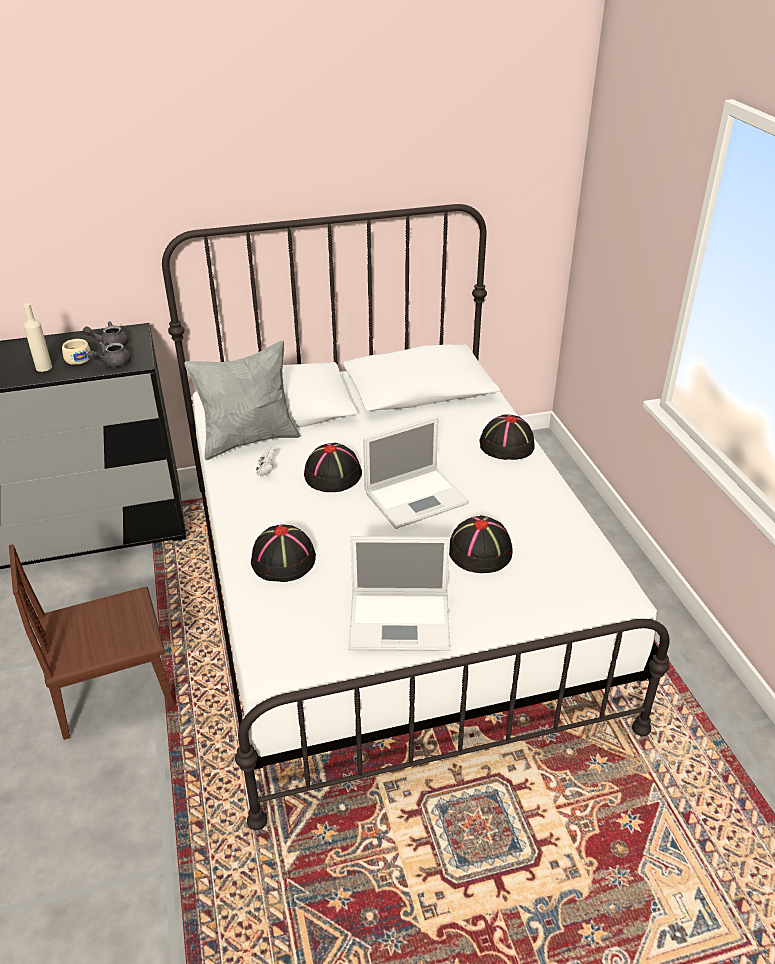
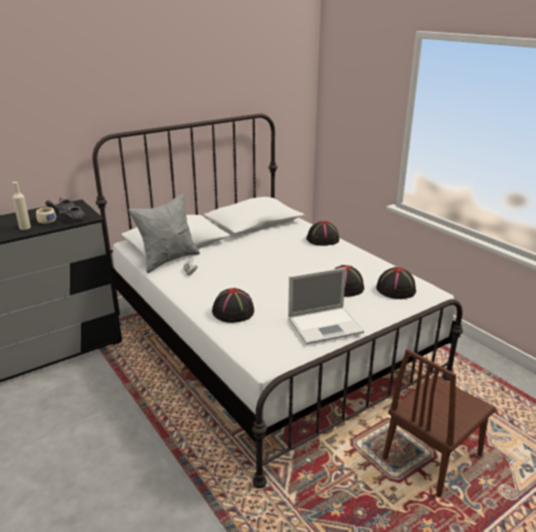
camera: 20 degrees left, 10 degrees down
brown chair [9,544,175,740] -> brown chair moved to [382,349,496,498]
black hat [304,442,362,492] -> black hat moved to [376,267,416,299]
laptop [363,416,469,529] -> none

